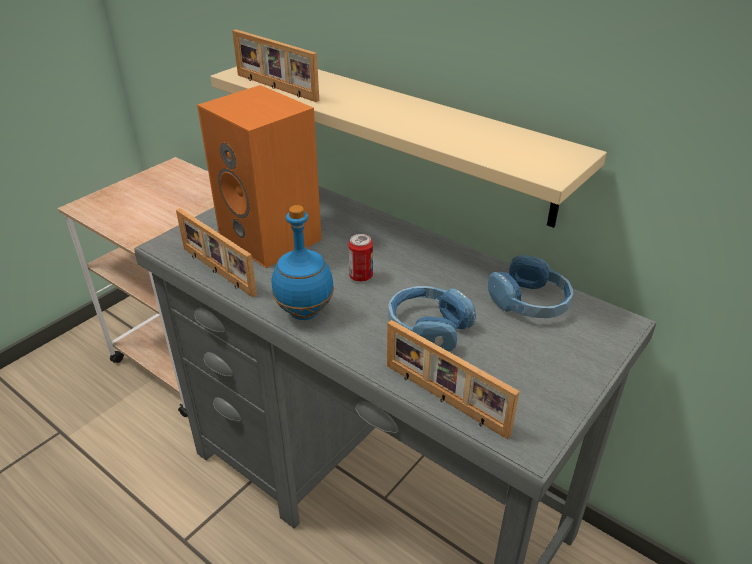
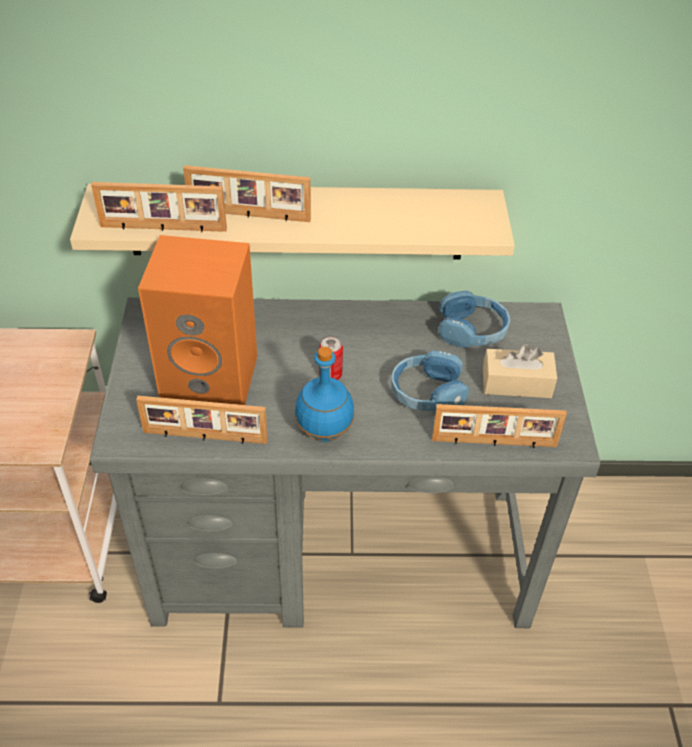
camera: 40 degrees left, 10 degrees up
none -> picture frame [183,165,311,222]
none -> beige tissue box [483,344,557,398]

